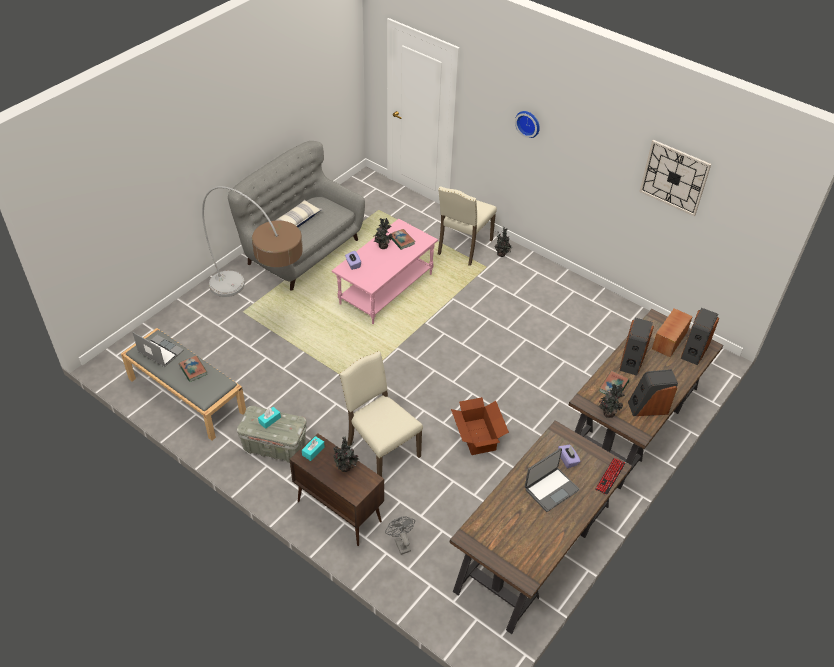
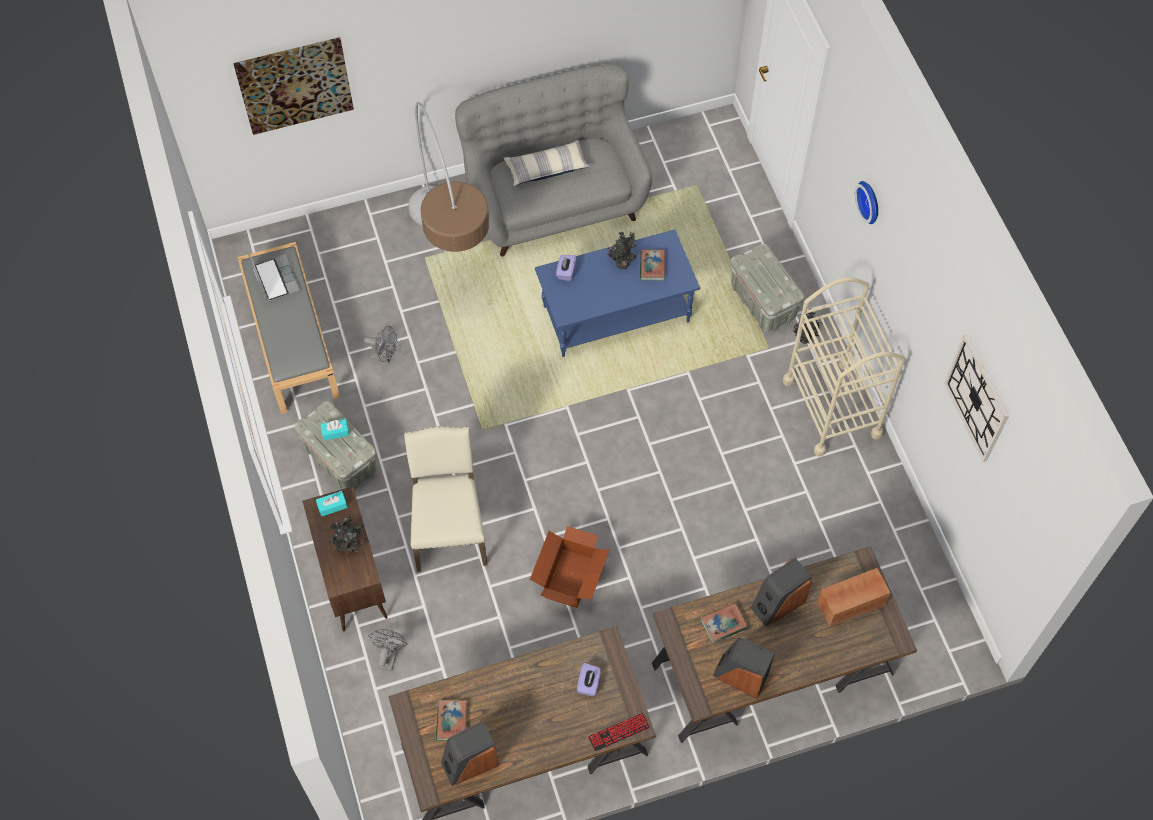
camera: 35 degrees right, 15 degrees up
book [179,355,207,382] -> book moved to [436,700,467,740]
pink coffee table [332,219,438,324] -> blue coffee table [535,230,700,357]
beige chair [438,186,497,266] -> grey storage box [731,244,804,332]
laptop [525,448,580,512] -> none
potted plant [598,384,624,418] -> none
speaker [681,308,719,365] -> speaker moved to [441,720,499,786]
none -> picture [233,37,354,135]
none -> grey fan [364,326,397,364]
none -> beige cart [783,277,905,456]

